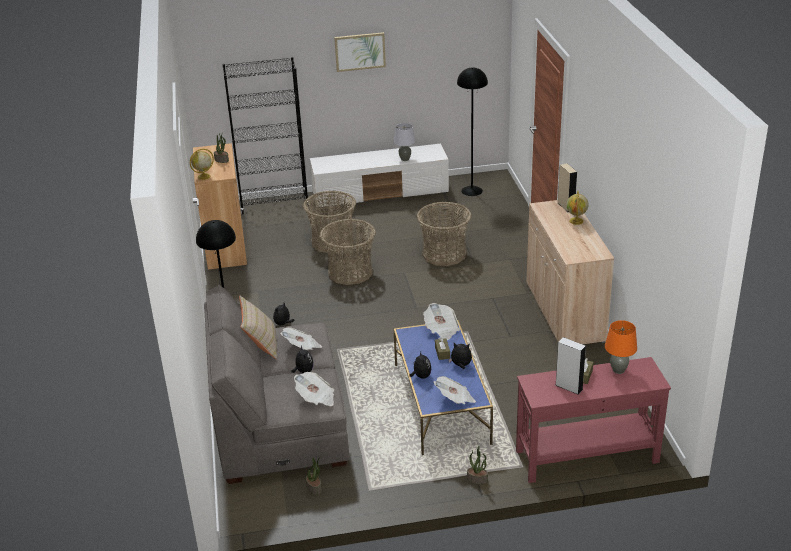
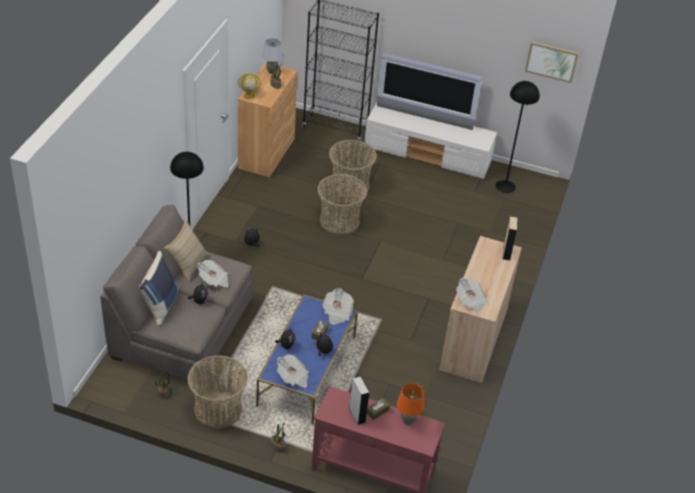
camera: 25 degrees right, 10 degrees up
newspaper [294,372,334,406] -> newspaper moved to [456,278,488,314]
picture [334,32,386,72] -> picture moved to [525,41,579,83]
grey table lamp [394,123,415,161] -> grey table lamp moved to [262,38,283,74]
basket [417,202,471,266] -> basket moved to [187,355,248,429]
globe [566,191,589,225] -> none
none -> blue pillow [139,251,180,326]
none -> television [377,53,482,130]

